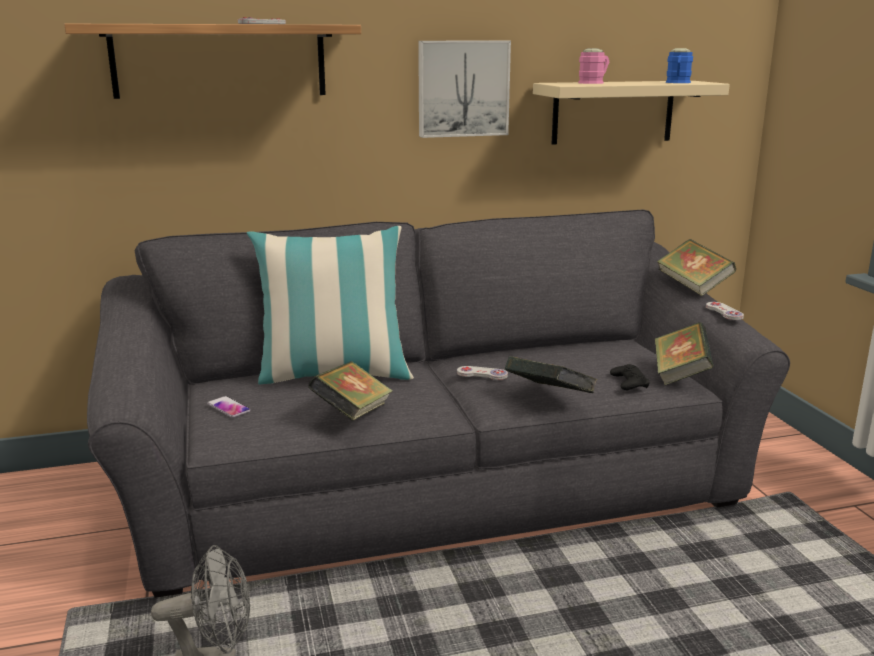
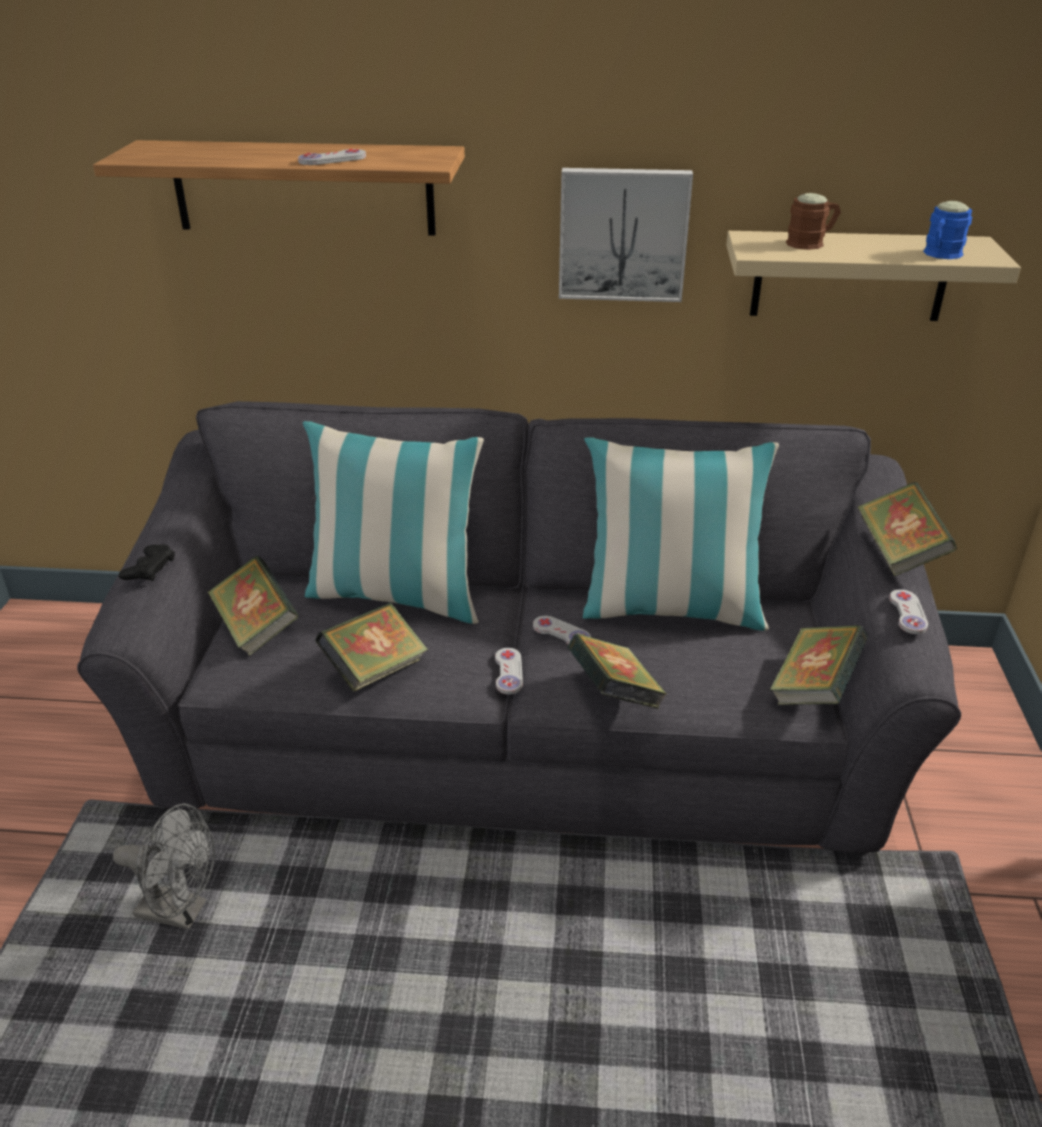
camera: 20 degrees right, 15 degrees up
phone [207,396,251,418] -> book [208,556,299,656]
pink mug [578,48,609,84] -> brown mug [786,193,841,250]
black game controller [610,364,650,390] -> black game controller moved to [119,544,175,581]
none -> white game controller [495,648,523,694]
none -> pillow [583,437,779,631]

